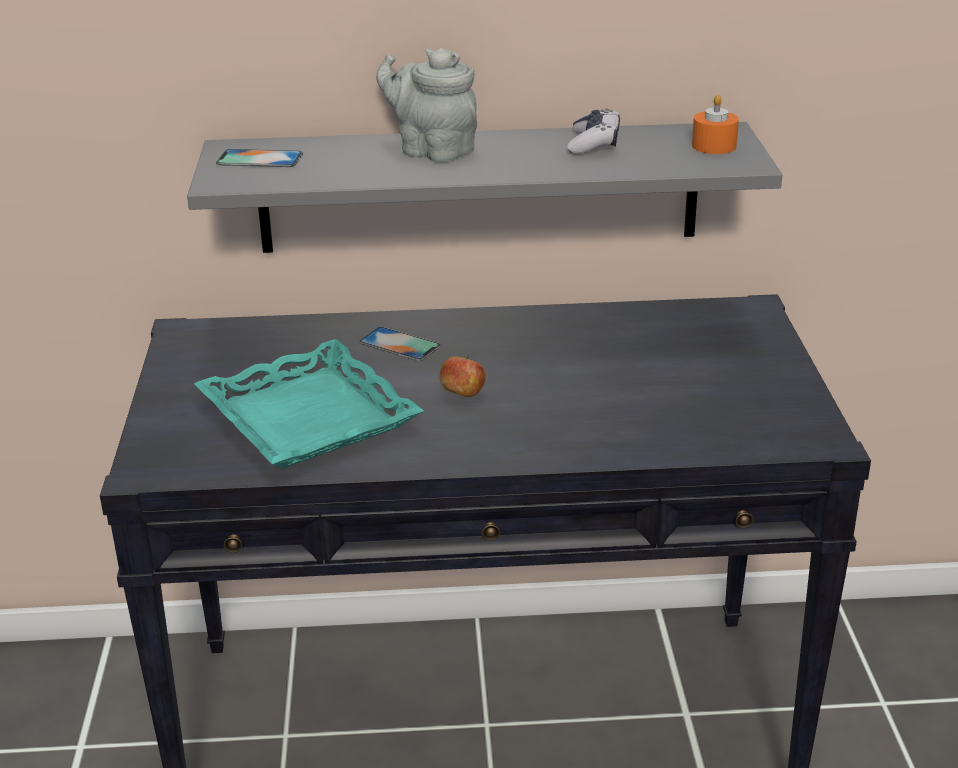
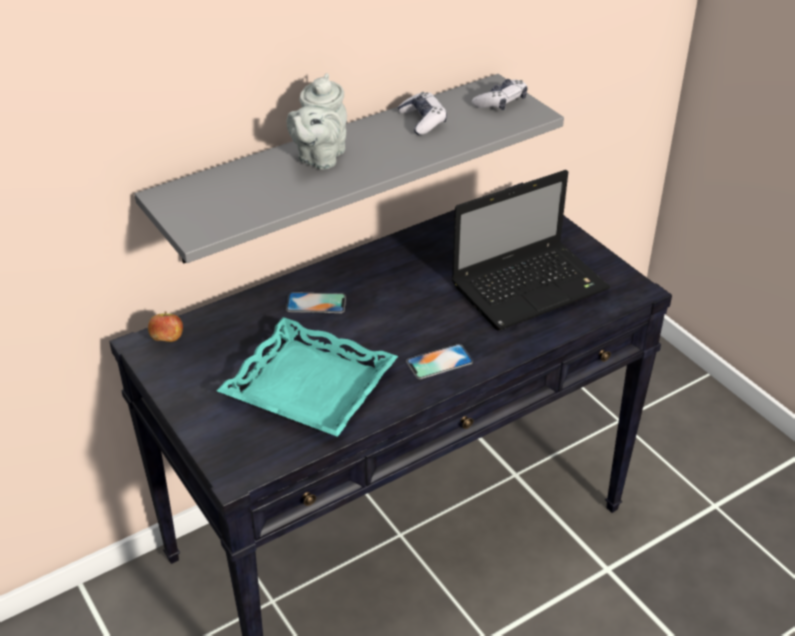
camera: 30 degrees left, 10 degrees up
phone [216,149,303,167] -> phone moved to [406,344,473,379]
grey teapot [376,48,477,163] -> grey teapot turned 75 degrees counterclockwise [287,73,347,170]
apple [440,355,486,397] -> apple moved to [148,311,183,342]
orange candle [692,95,739,154] -> game controller [472,79,528,110]
none -> laptop [451,170,610,331]

